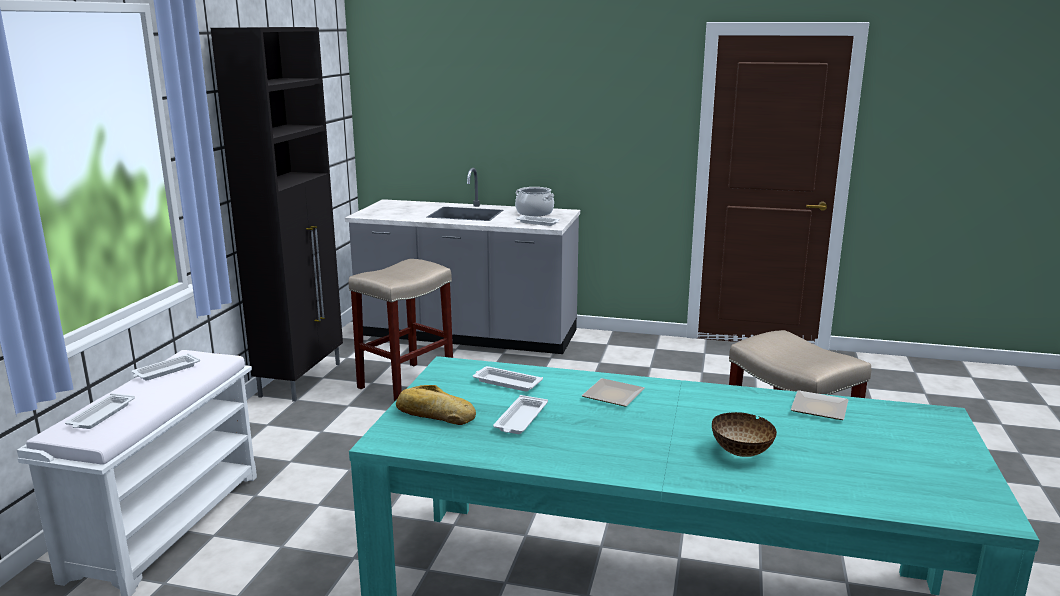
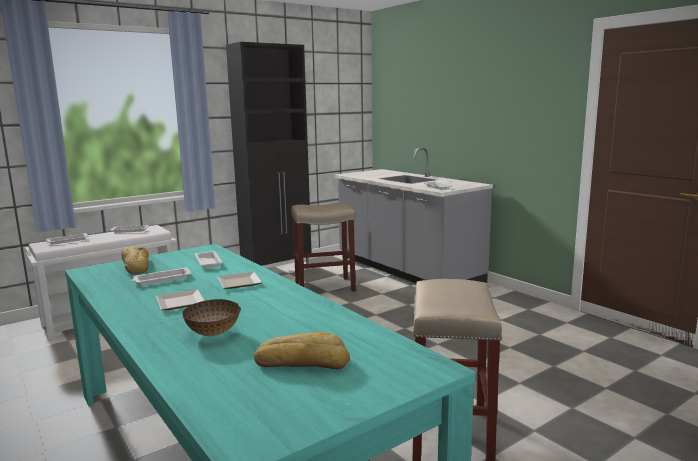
camera: 40 degrees right, 5 degrees down
cooking pot [515,187,554,216] -> none
plate [791,391,849,420] -> plate moved to [156,289,205,310]
none -> bread [254,332,350,370]

